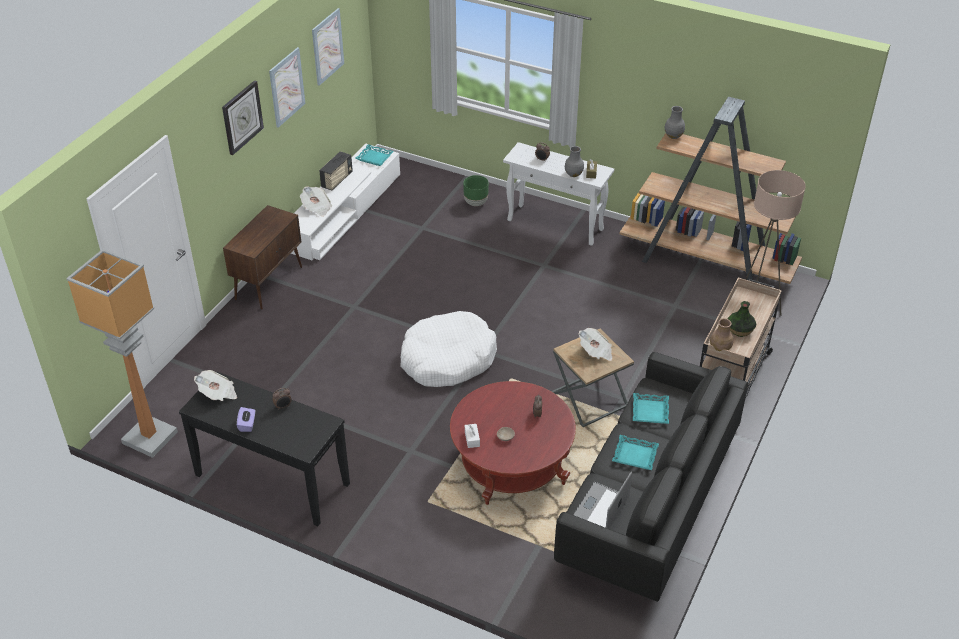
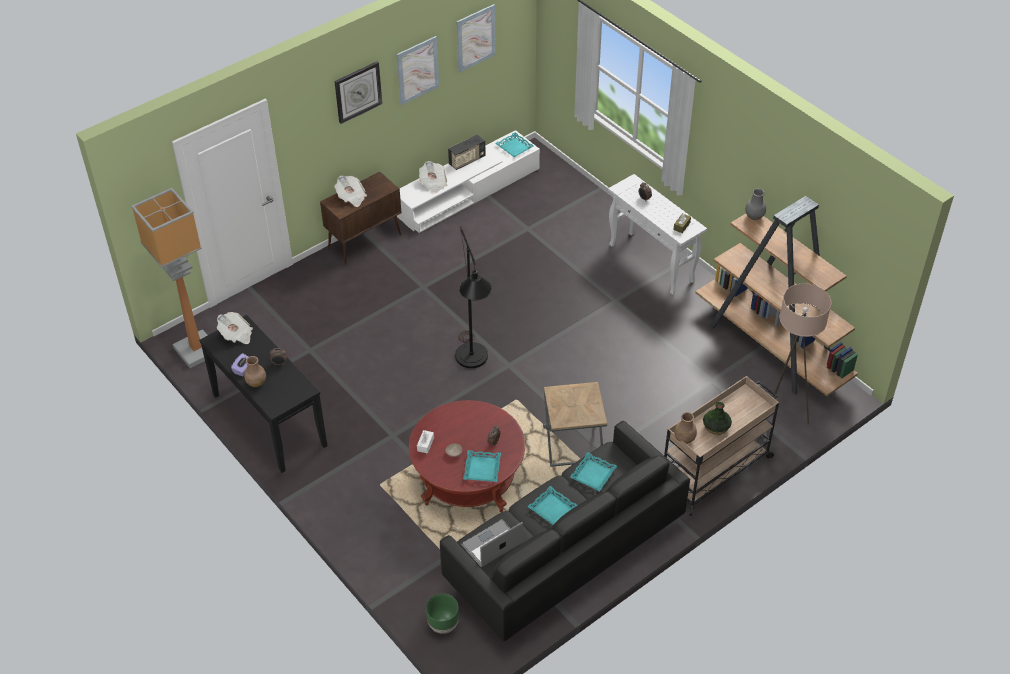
camera: 25 degrees right, 5 degrees up
white dog bed [400,311,497,387] -> black floor lamp [455,226,492,368]
green planter [463,175,489,206] -> green planter moved to [426,594,459,634]
grey vase [565,146,584,177] -> none
newspaper [579,328,612,361] -> newspaper moved to [335,176,367,207]
none -> brown vase [244,356,266,387]
none -> turquoise tray [463,450,501,482]

